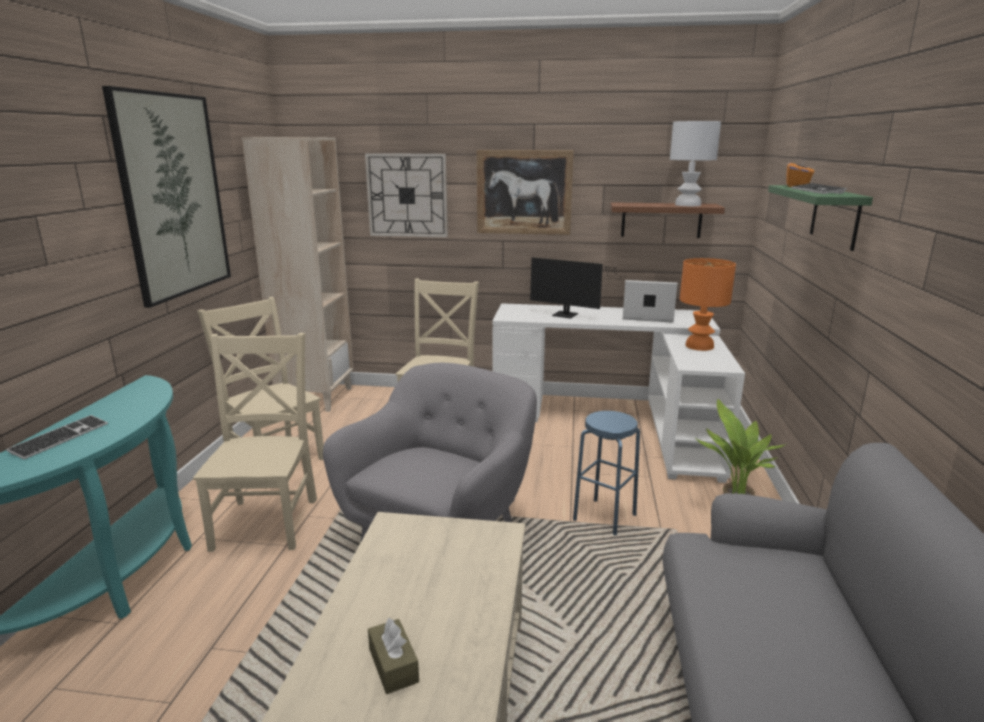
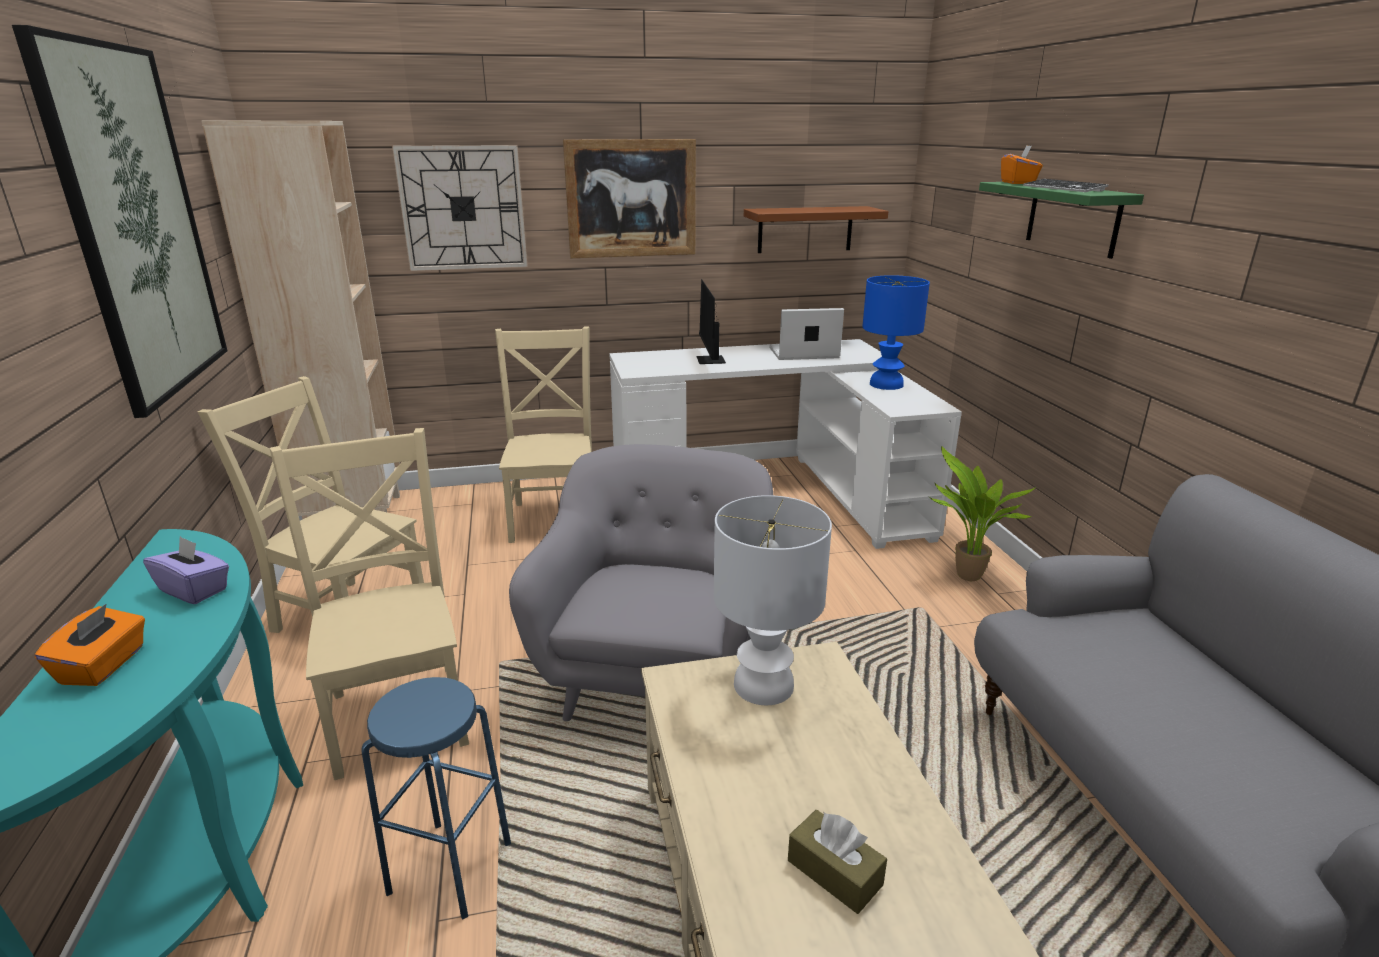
camera: 20 degrees left, 5 degrees up
keyboard [6,415,108,459] -> orange tissue box [35,603,145,686]
monitor [530,257,626,319] -> monitor turned 75 degrees clockwise [697,279,726,364]
blue stool [573,411,640,535] -> blue stool moved to [361,677,511,919]
white table lamp [670,121,721,206] -> white table lamp moved to [714,495,832,705]
orange table lamp [680,258,736,351] -> blue table lamp [862,275,930,390]
none -> purple tissue box [143,536,229,604]

